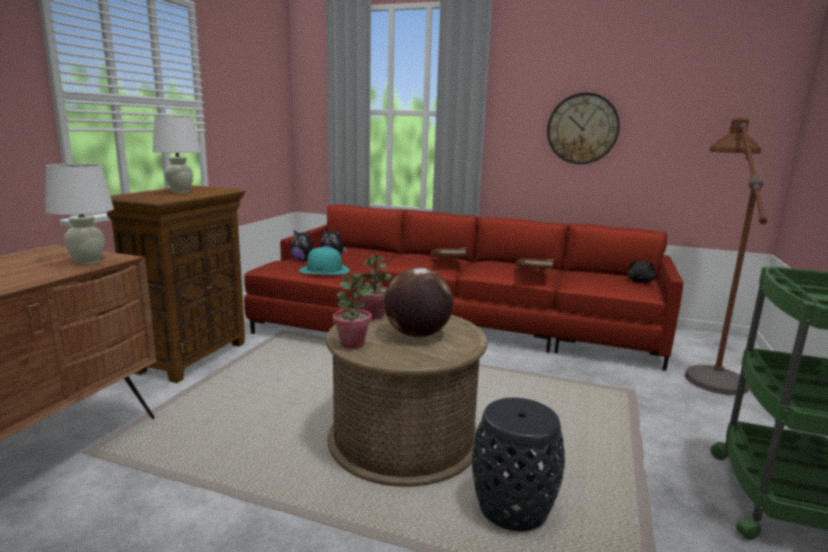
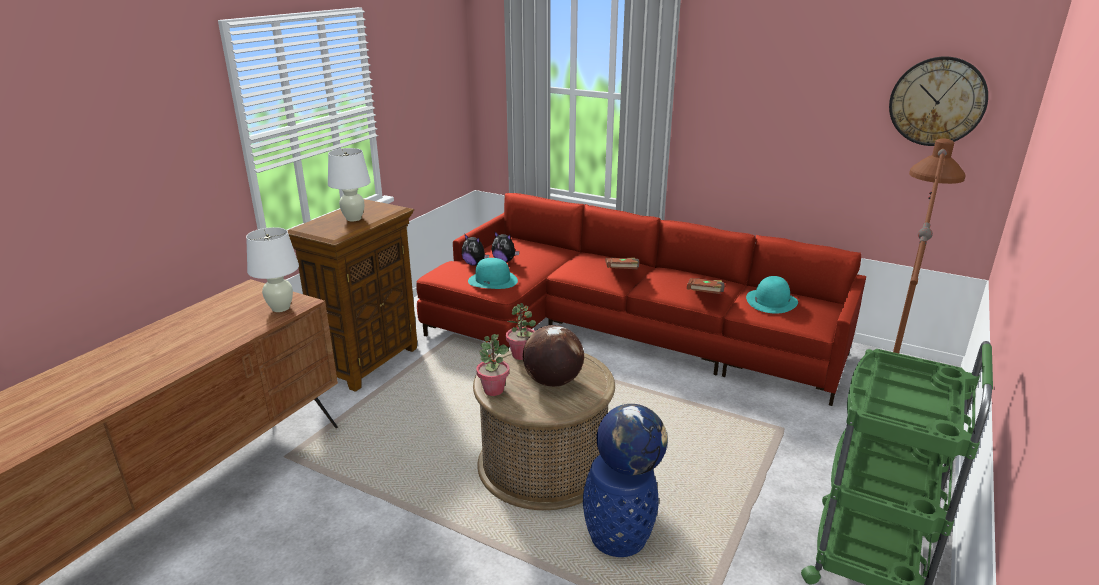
camera: 10 degrees right, 10 degrees up
black stool [472,398,565,531] -> blue stool [583,455,659,557]
wall clock [547,93,620,164] -> wall clock moved to [889,57,988,146]
black plush toy [627,260,656,283] -> none
none -> globe [597,404,668,476]
none -> turquoise hat [746,276,798,314]

